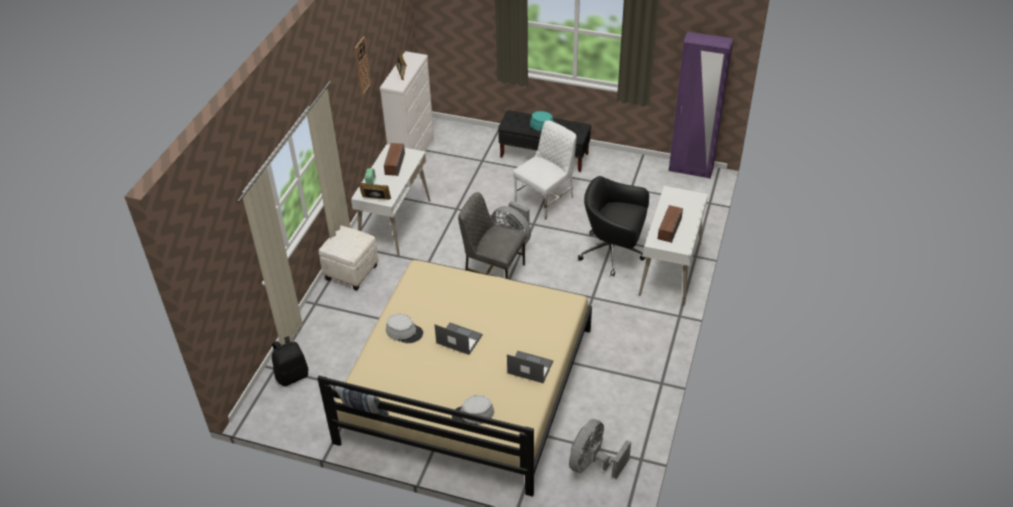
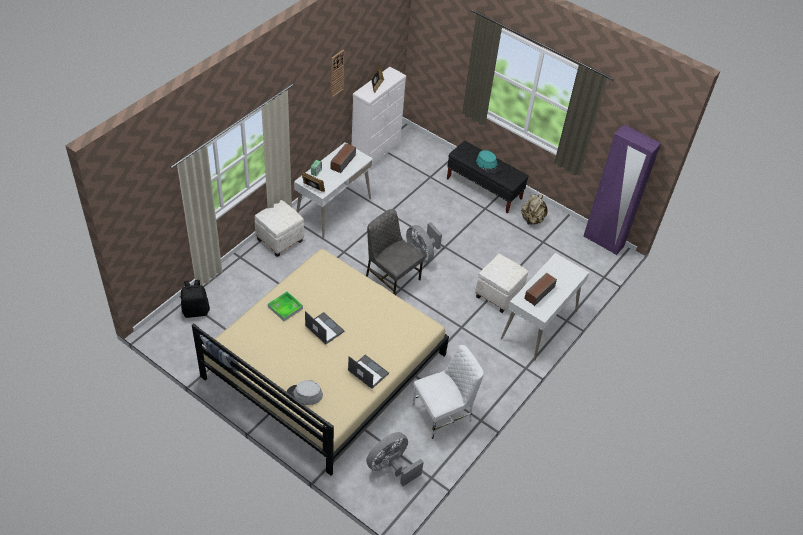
camera: 15 degrees right, 5 degrees up
grey hat [386,314,423,343] -> tray [268,291,303,321]
white chair [513,120,577,220] -> white chair moved to [412,345,484,439]
black office chair [578,176,649,276] -> white ottoman [475,254,528,313]
none -> beige backpack [521,194,547,225]

